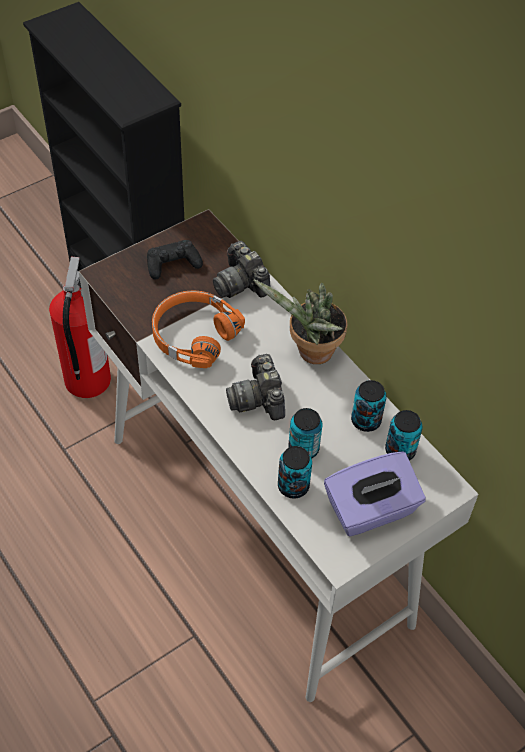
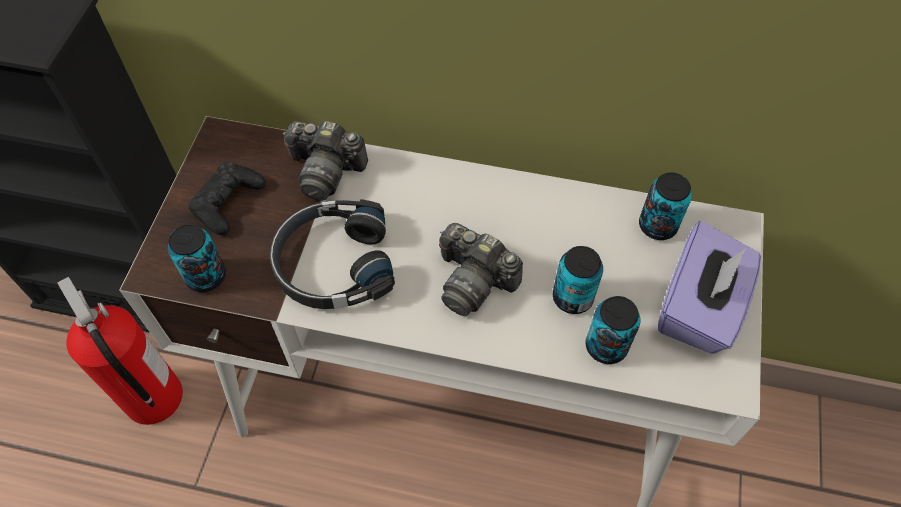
camera: 40 degrees left, 5 degrees up
orange headphones [152,290,245,368] -> black headphones [269,199,395,309]
potted plant [253,279,347,364] -> none
can [351,380,387,432] -> can moved to [168,224,226,292]

